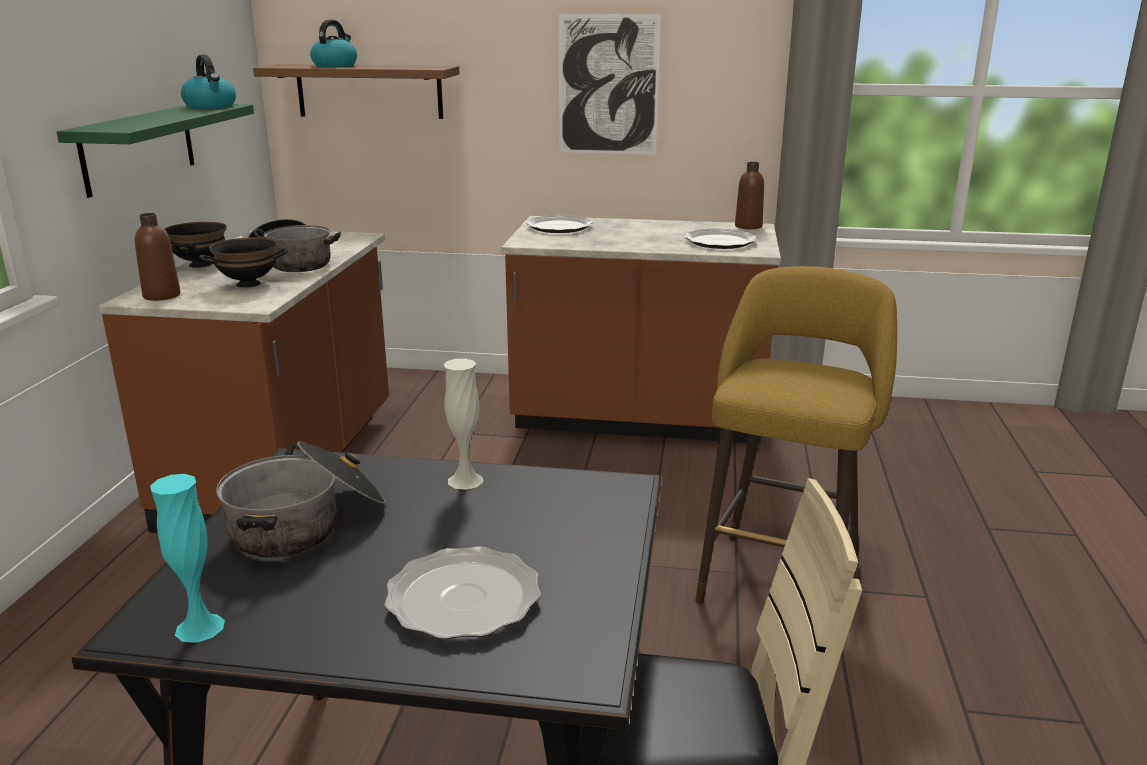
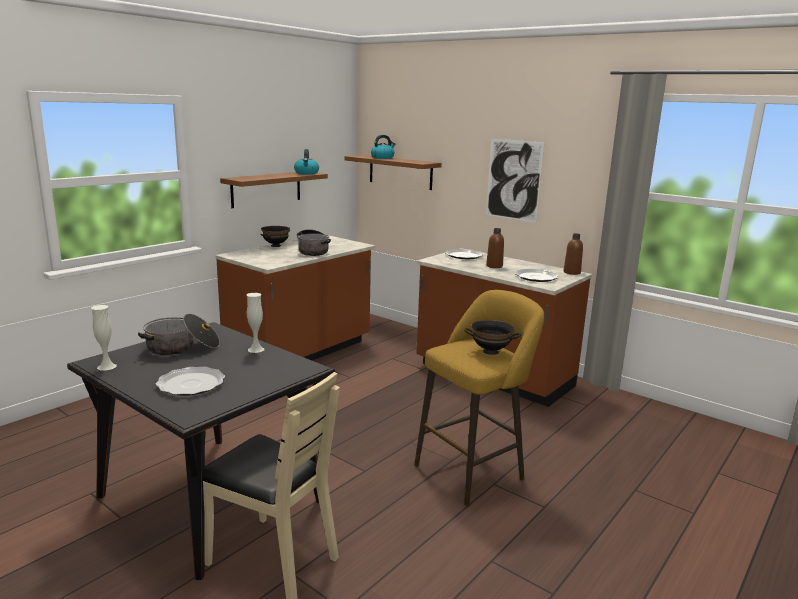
camera: 30 degrees right, 5 degrees down
green shelf [57,104,254,198] -> brown shelf [220,172,328,208]
brown bottle [135,213,181,301] -> brown bottle moved to [486,228,504,268]
turquoise vase [150,474,225,643] -> white vase [91,305,117,370]
black bowl [199,238,288,288] -> black bowl moved to [464,320,521,355]

